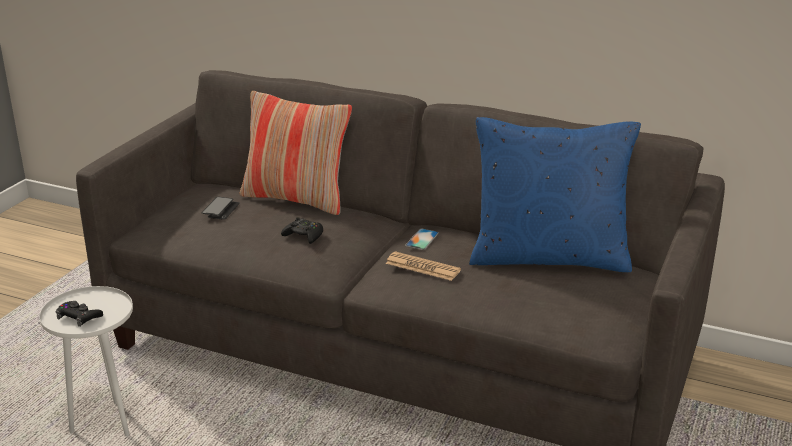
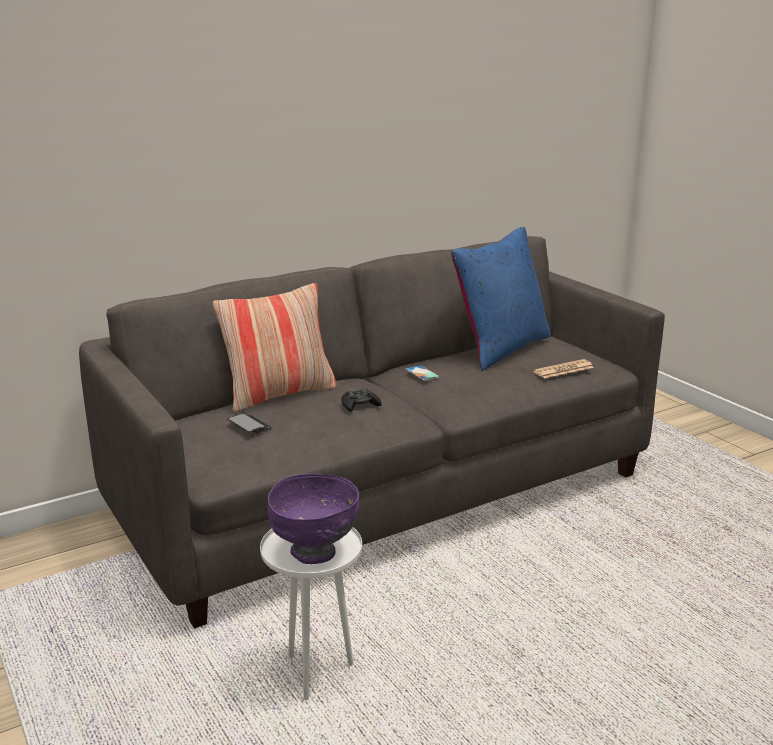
camera: 55 degrees left, 5 degrees down
black game controller [56,301,103,327] -> purple bowl [268,473,360,564]
newspaper [386,251,461,281] -> newspaper moved to [533,359,594,378]

